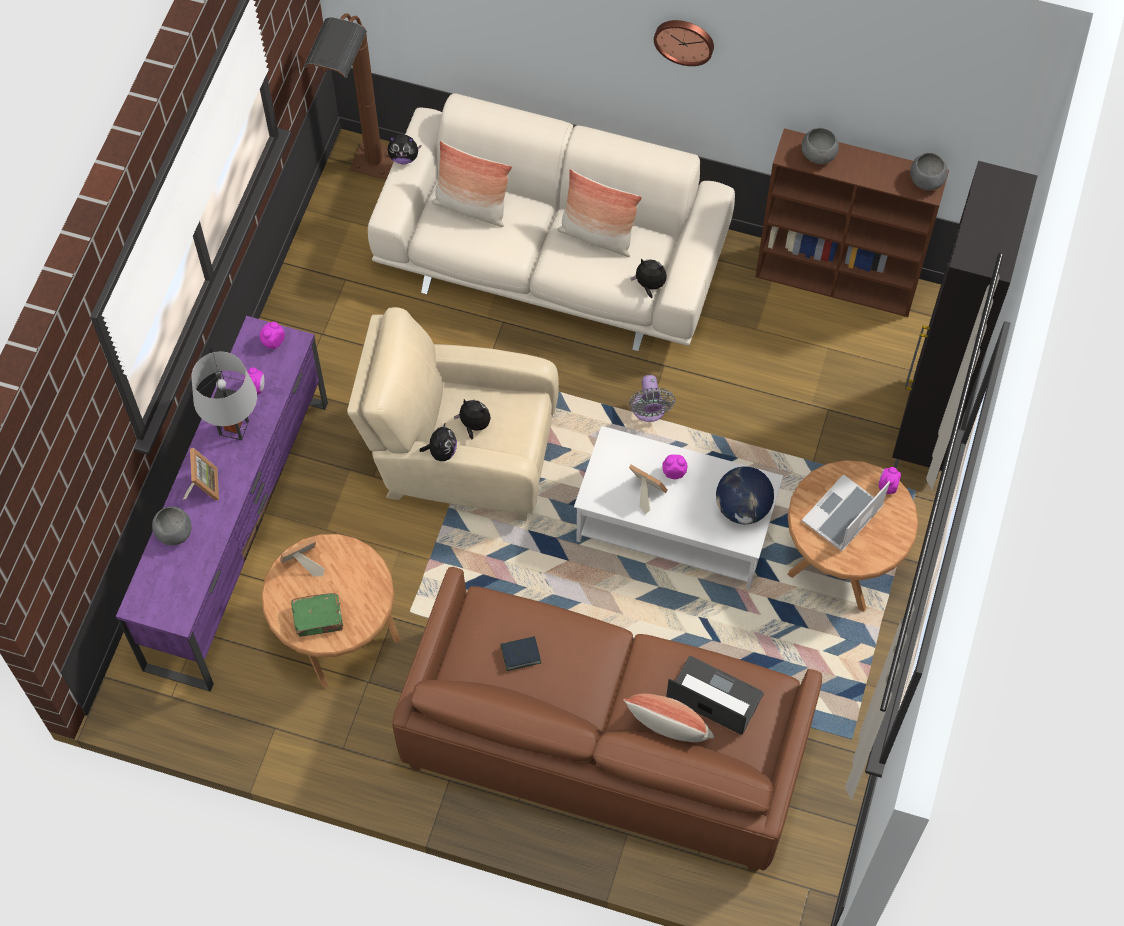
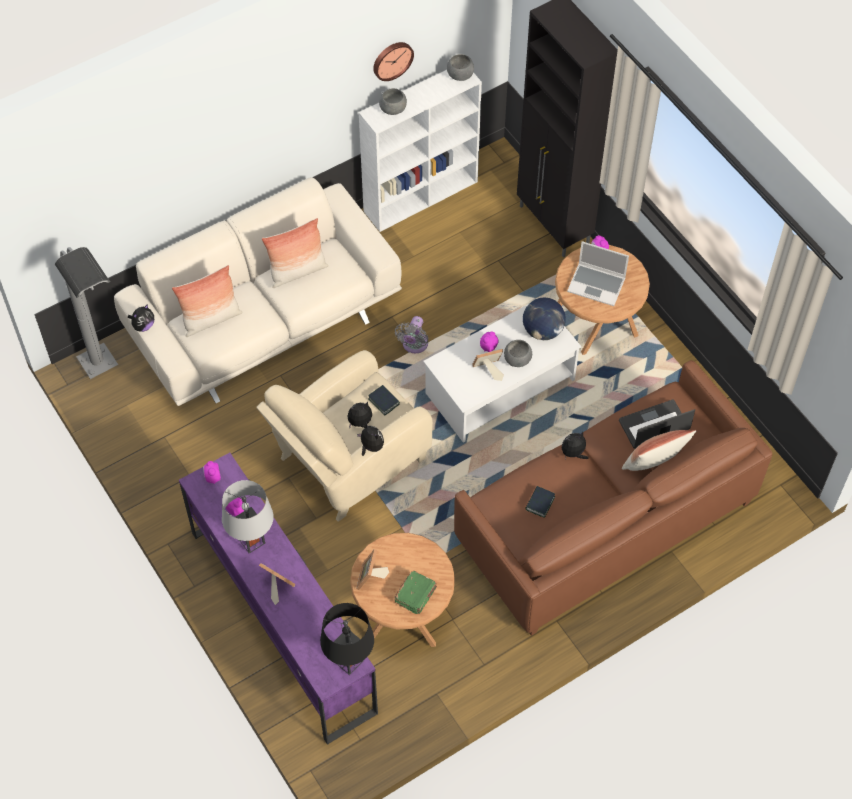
camera: 50 degrees left, 5 degrees down
grey bowl [152,507,192,545] -> grey bowl moved to [504,340,532,367]
brown floor lamp [304,14,394,180] -> grey floor lamp [55,247,118,379]
grey fan [629,375,675,422] -> grey fan turned 75 degrees clockwise [395,316,428,353]
plush toy [631,258,667,298] -> plush toy moved to [562,432,589,460]
wall clock [654,20,714,66] -> wall clock moved to [373,42,414,81]
brown bookcase [755,128,949,317] -> white bookcase [359,70,482,232]
laptop [802,474,890,551] -> laptop turned 60 degrees counterclockwise [567,241,629,306]
none -> black table lamp [320,603,374,675]
none -> book [368,385,400,416]

